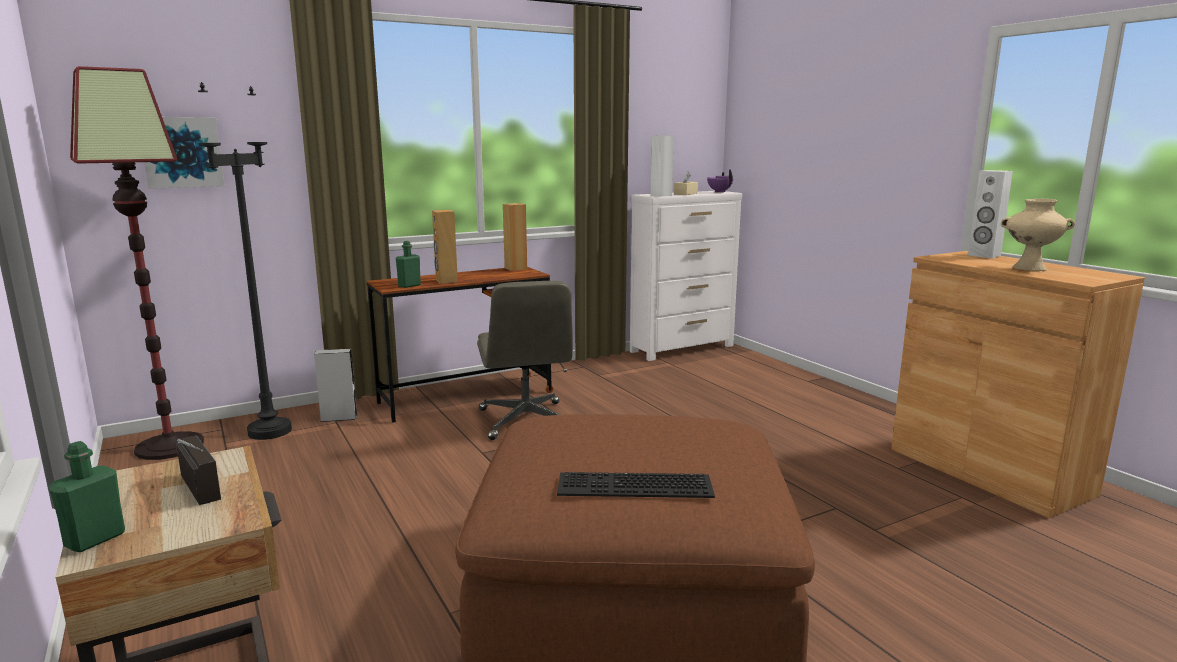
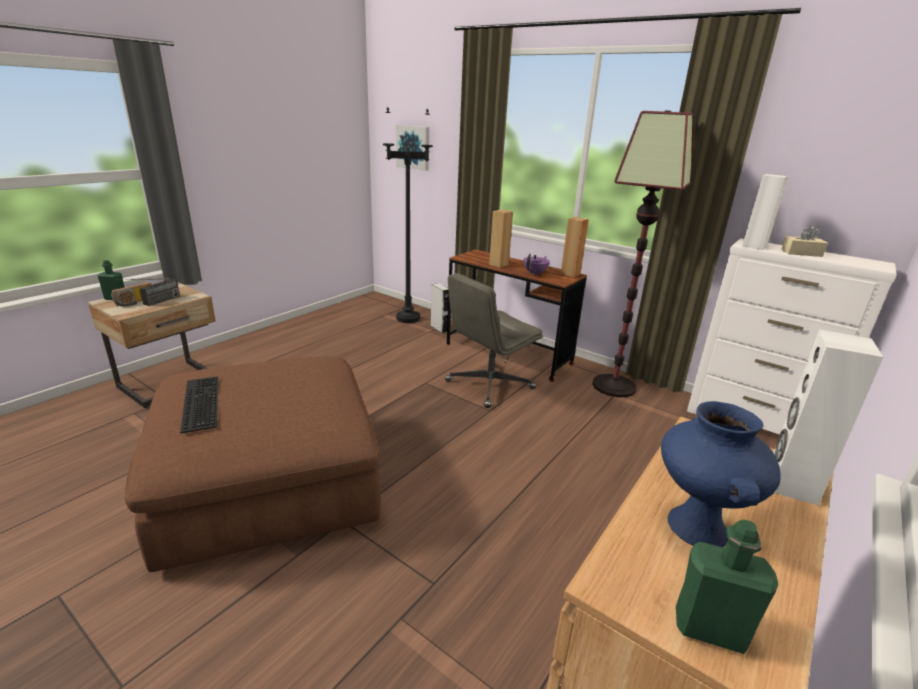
camera: 65 degrees right, 10 degrees up
floor lamp [70,66,204,460] -> floor lamp moved to [592,111,694,397]
green bottle [396,241,421,288] -> green bottle moved to [676,519,778,654]
purple teapot [707,169,734,192] -> purple teapot moved to [523,254,550,275]
beige vase [1001,199,1075,271] -> blue vase [661,401,781,547]
none -> radio [111,282,152,307]

